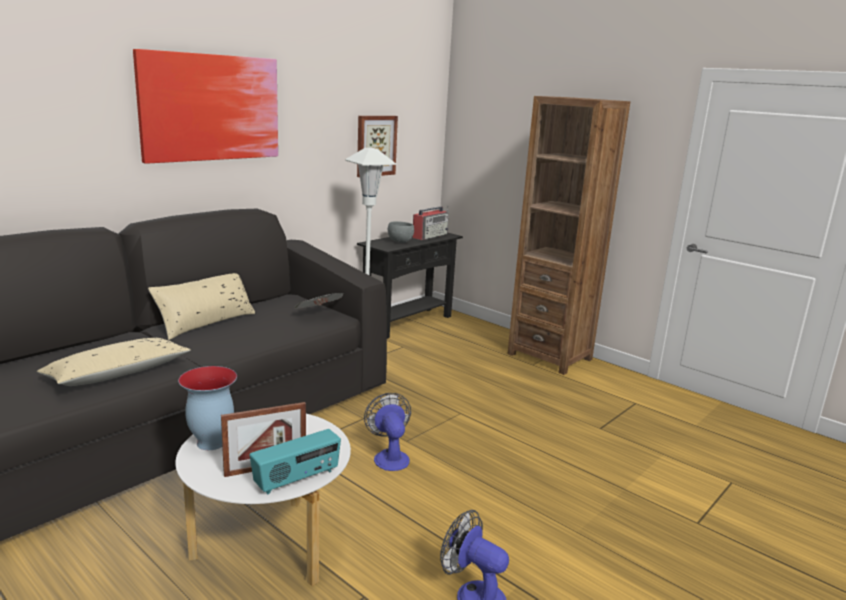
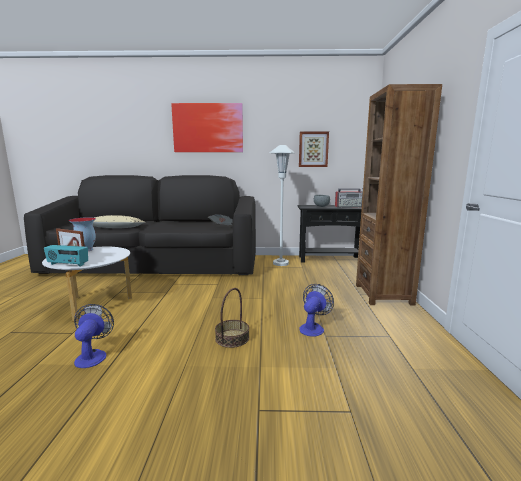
camera: 50 degrees right, 5 degrees down
beige pillow [148,273,256,340] -> none
fan [364,393,411,471] -> fan moved to [299,284,334,337]
none -> basket [215,288,249,348]

